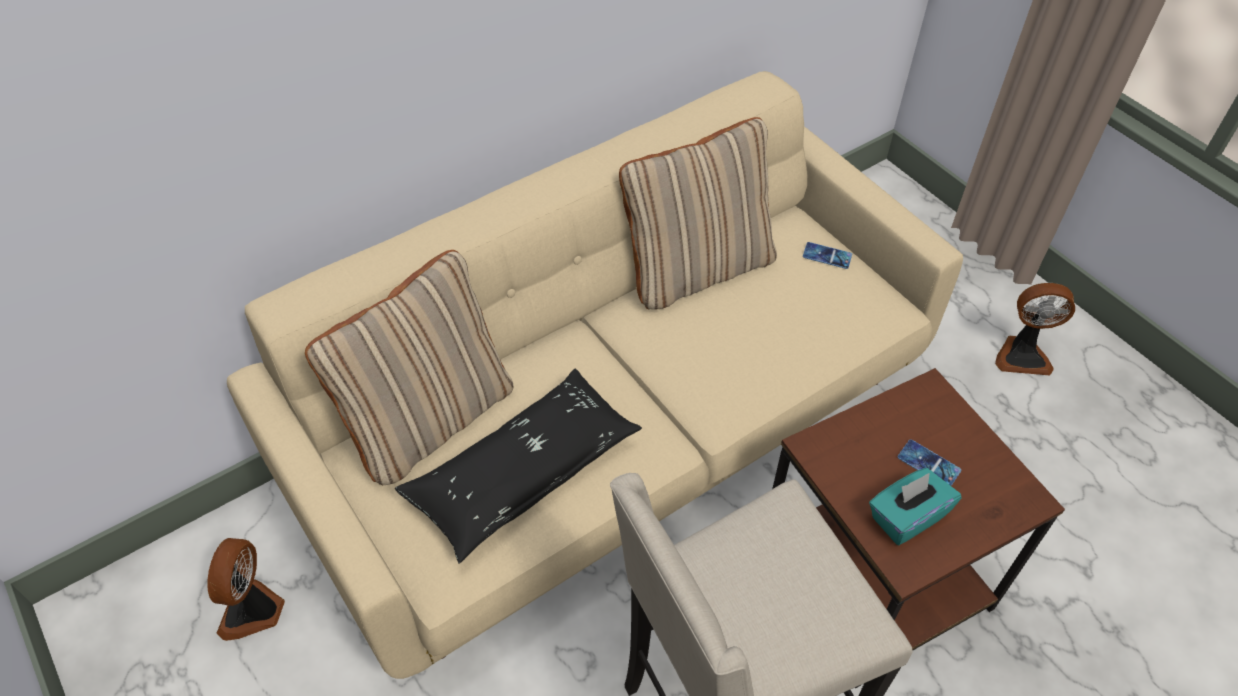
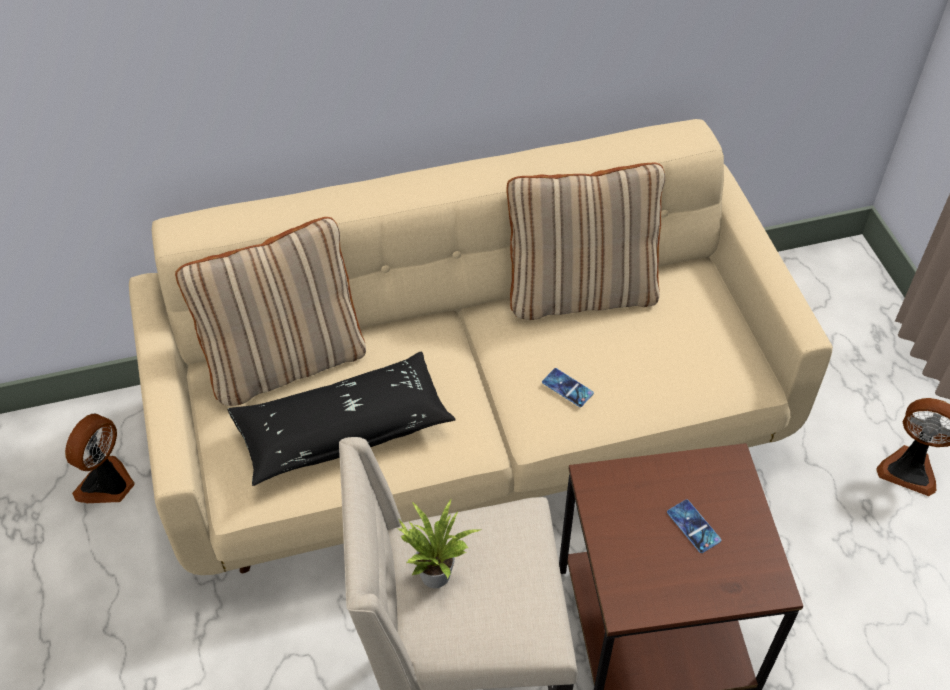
camera: 20 degrees right, 0 degrees up
phone [803,242,852,269] -> phone moved to [542,368,594,407]
turquoise tissue box [869,468,961,545] -> none
none -> potted plant [397,499,480,589]

